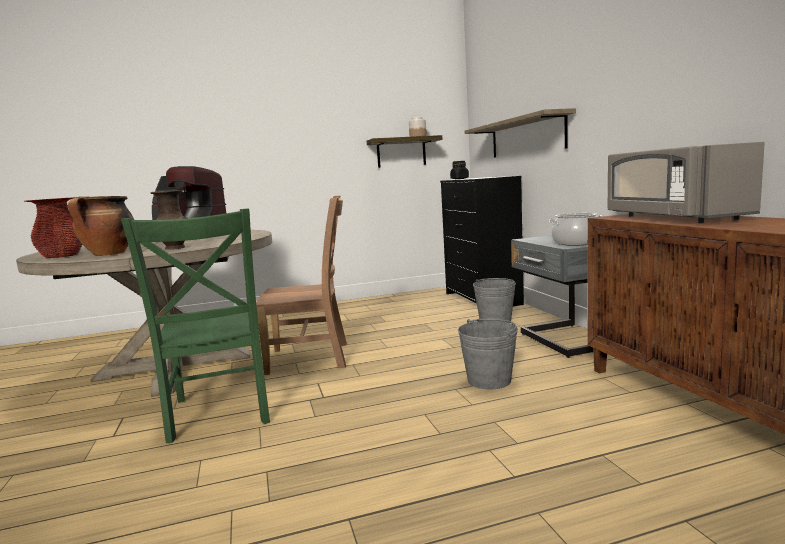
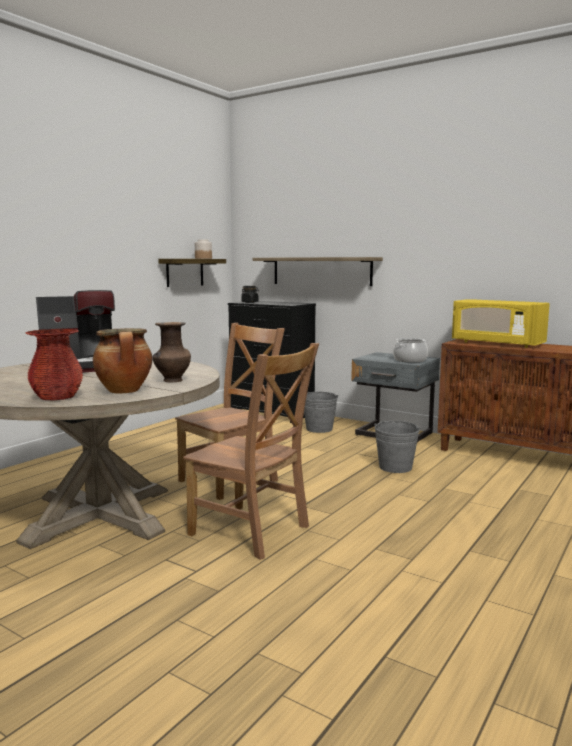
camera: 40 degrees left, 0 degrees up
green chair [121,209,270,443] -> brown chair [183,343,319,560]
grey microwave [608,142,765,223] -> yellow microwave [452,299,550,348]

